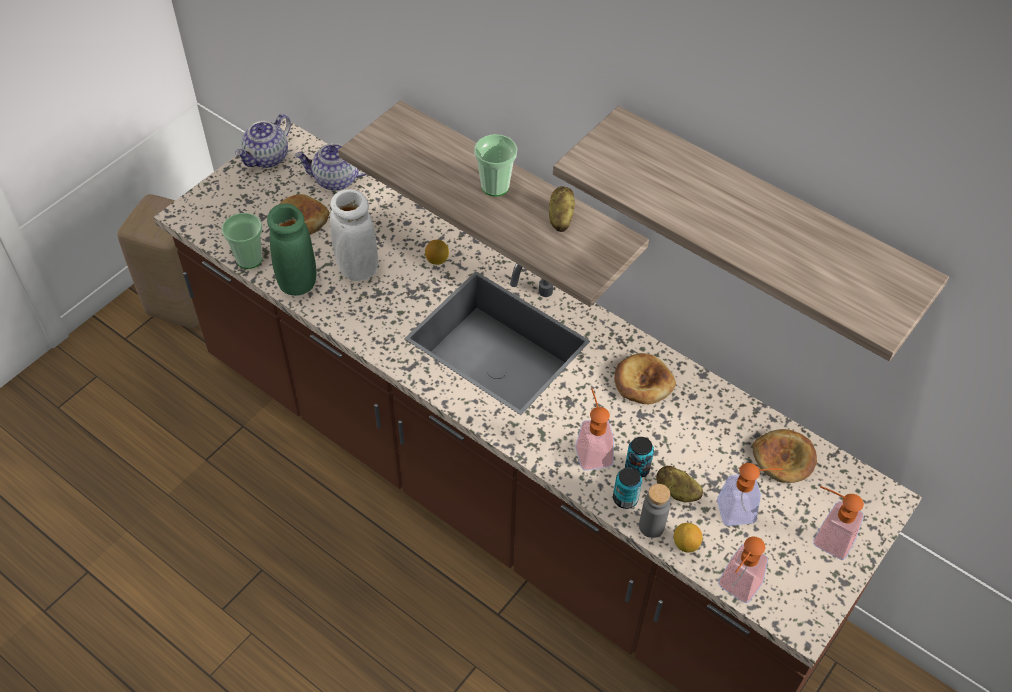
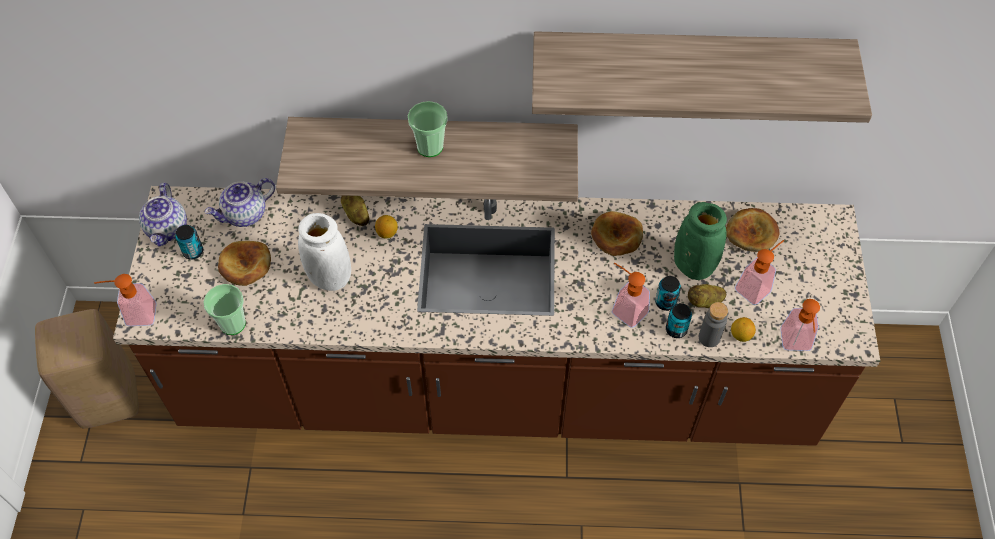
camera: 35 degrees left, 5 degrees up
green vase [267,204,316,296] -> green vase moved to [674,202,727,280]
potato [549,186,575,232] -> potato moved to [341,195,369,226]
soap dispenser [813,486,864,560] -> soap dispenser moved to [94,274,157,326]
none -> can [175,225,203,259]

